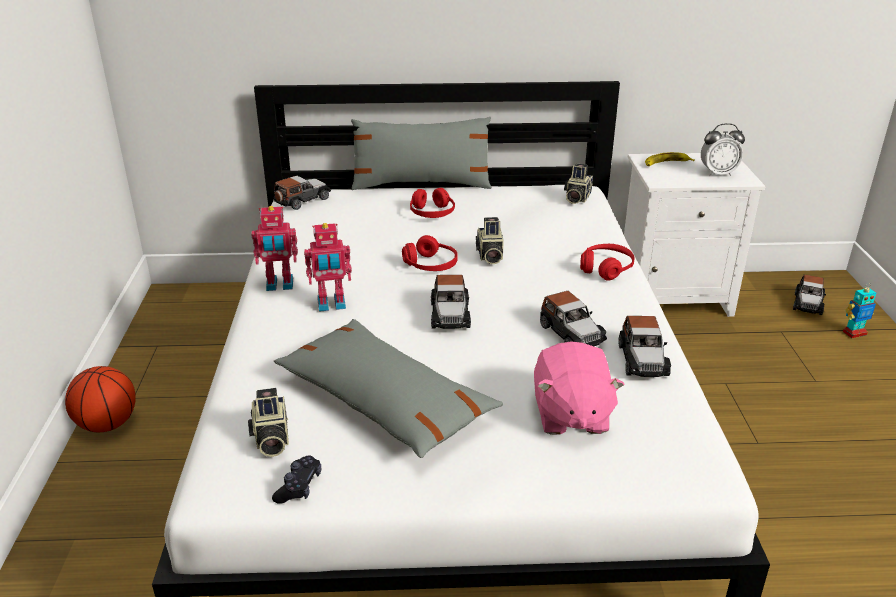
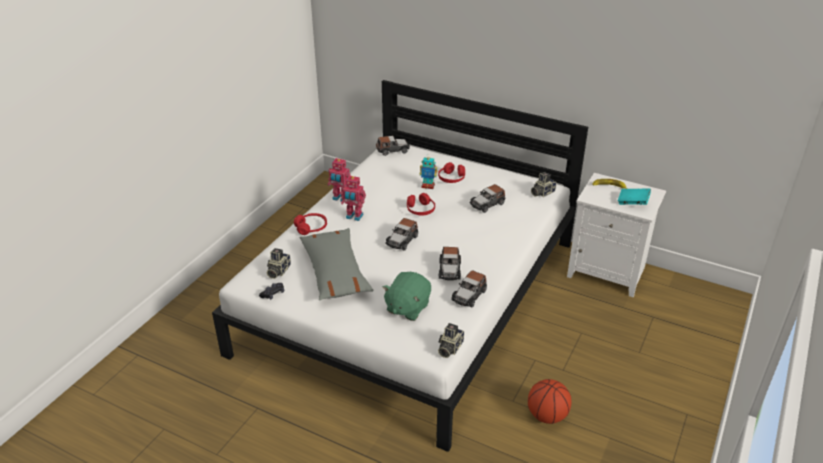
camera: 30 degrees right, 5 degrees up
basketball [65,366,136,432] -> basketball moved to [528,379,571,424]
grey pillow [351,117,492,190] -> none
camera [476,217,504,264] -> camera moved to [438,323,464,358]
pink plush toy [534,341,625,435] -> green plush toy [383,272,431,321]
red headphones [580,244,635,281] -> red headphones moved to [294,213,327,235]
alarm clock [701,123,745,177] -> turquoise book [618,188,651,205]
toy car [793,275,826,315] -> toy car moved to [469,184,505,213]
toy robot [843,284,876,338] -> toy robot moved to [420,154,437,189]

